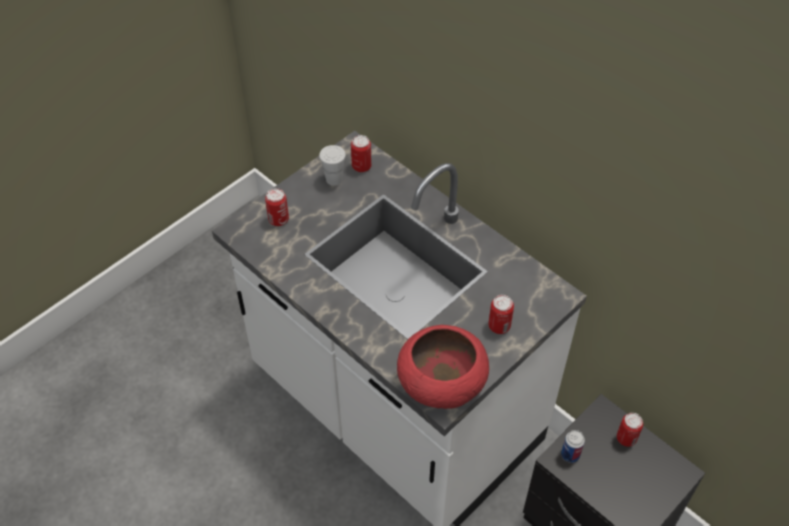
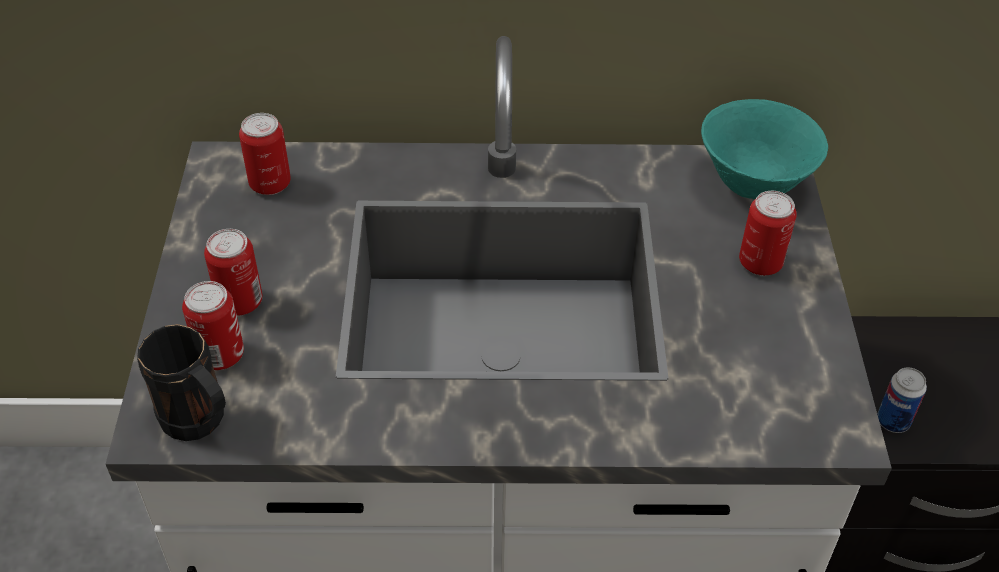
camera: 45 degrees left, 5 degrees down
white cup [319,145,346,186] -> none
red bowl [397,325,489,409] -> none
can [617,413,643,447] -> can moved to [204,229,262,316]
none -> black mug [137,324,226,441]
none -> turquoise bowl [701,99,828,199]

